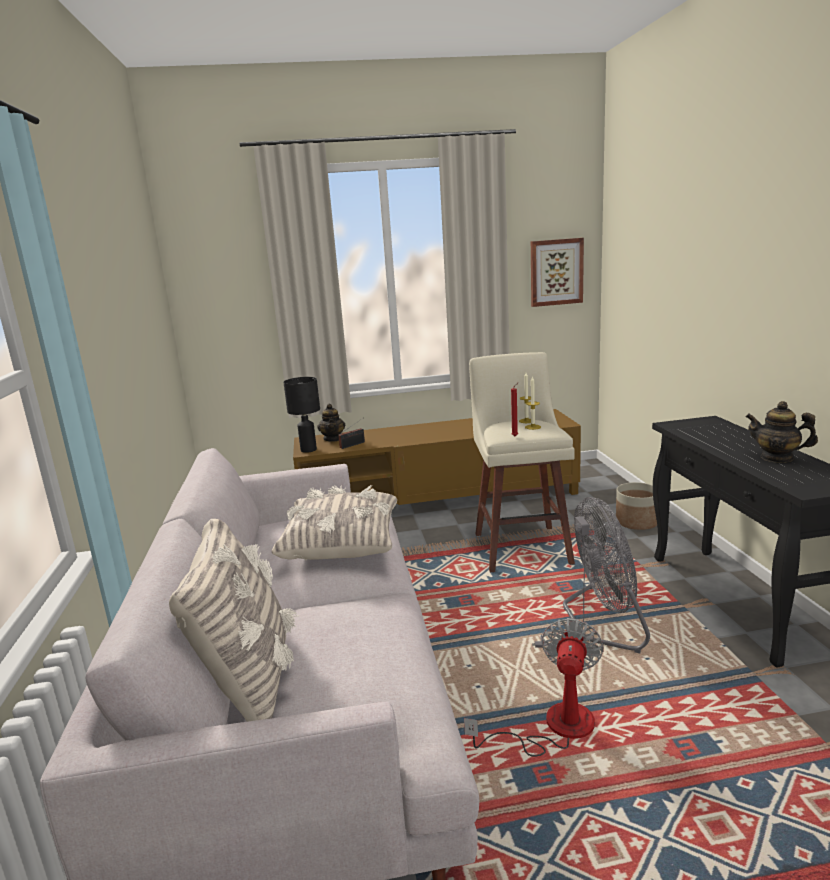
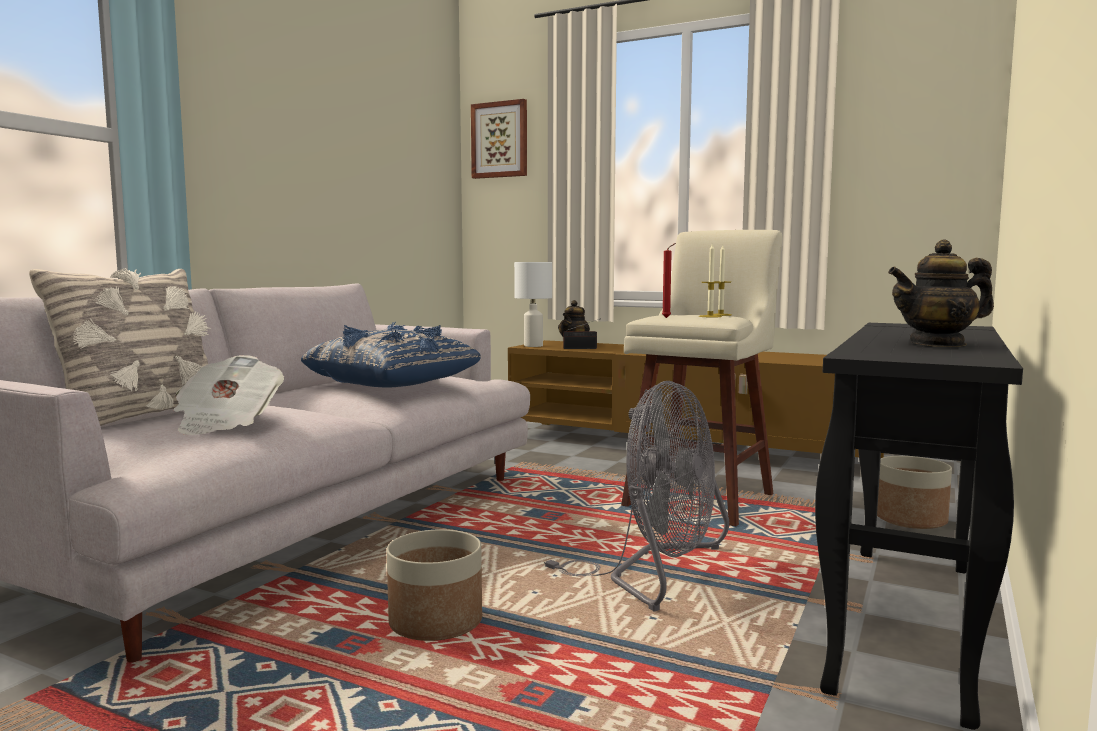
camera: 35 degrees right, 10 degrees down
beige pillow [272,485,397,560] -> blue pillow [301,322,481,387]
black table lamp [283,377,320,453] -> white table lamp [514,262,552,347]
fan [464,618,604,757] -> planter [387,530,482,641]
picture [531,238,584,307] -> picture moved to [471,99,527,179]
teapot [746,401,818,463] -> teapot turned 75 degrees counterclockwise [888,240,994,347]
none -> newspaper [174,355,284,435]

